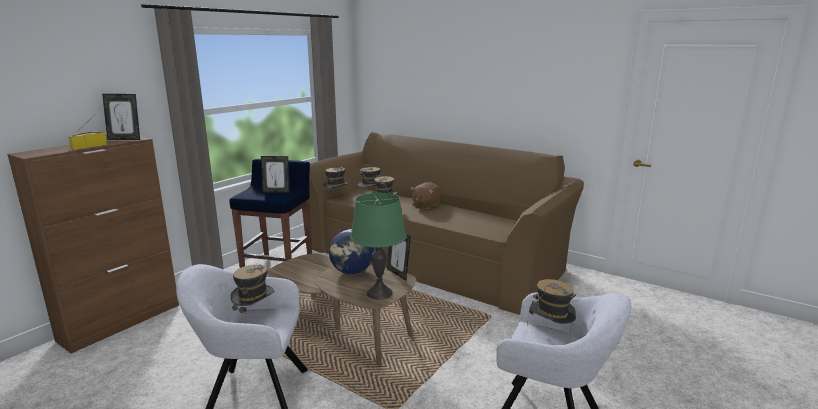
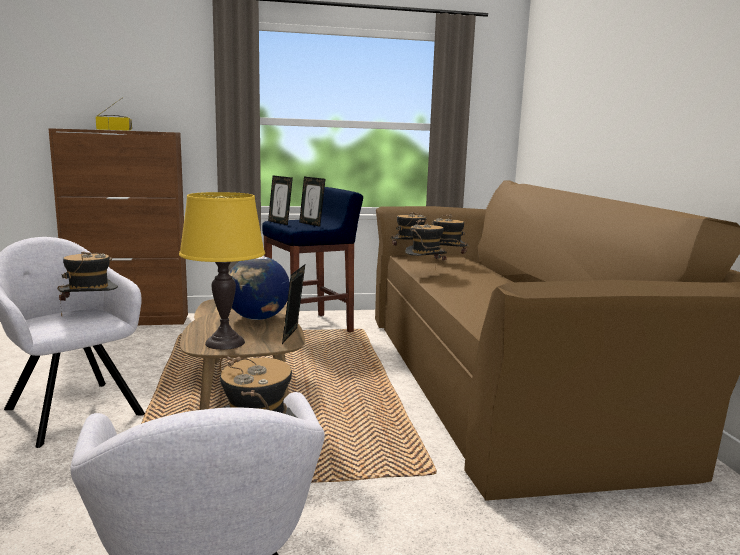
camera: 45 degrees right, 5 degrees down
picture frame [102,94,140,140] -> picture frame moved to [268,175,293,225]
green table lamp [350,193,407,300] -> yellow table lamp [179,192,265,350]
brown plush toy [410,182,441,209] -> none

